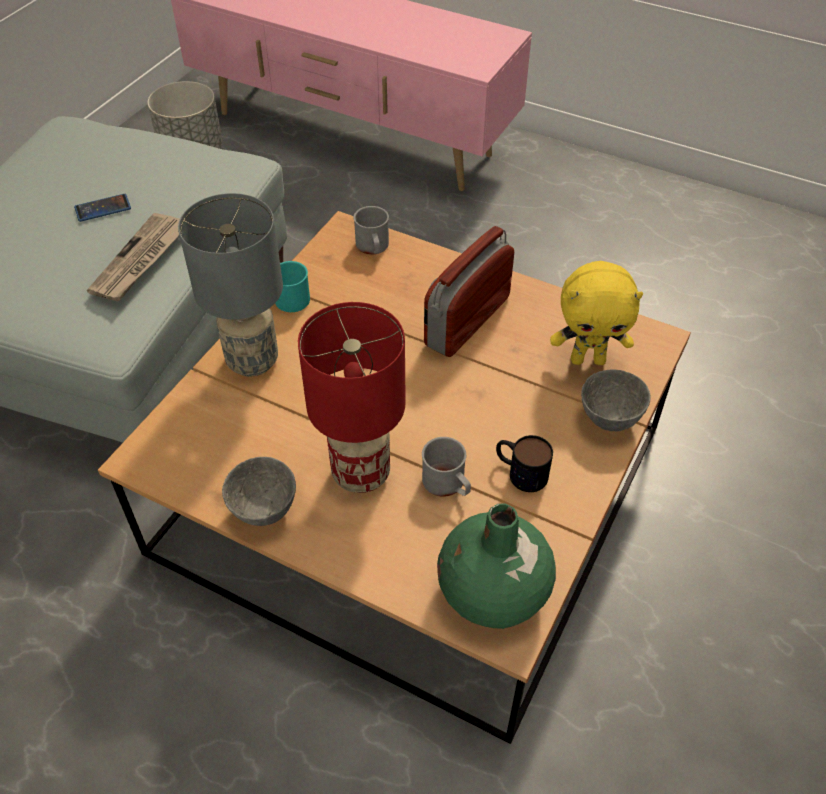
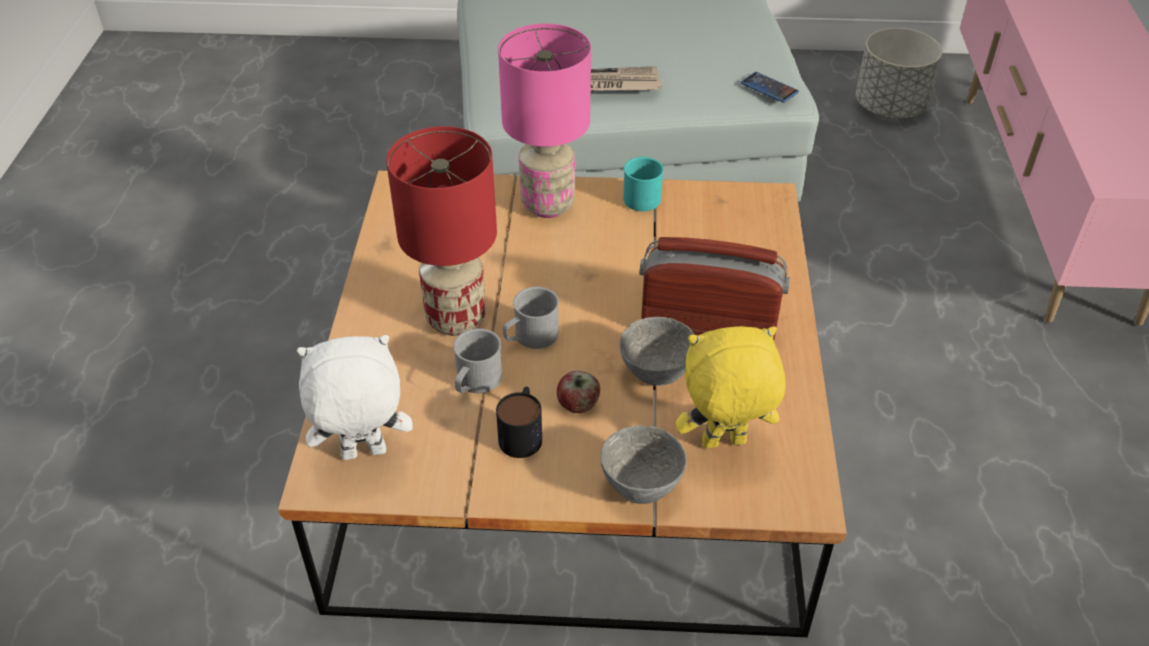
camera: 65 degrees right, 5 degrees down
phone [74,194,131,222] -> phone moved to [740,72,799,103]
grey table lamp [178,193,283,376] -> pink table lamp [498,24,591,218]
grey bowl [222,457,296,526] -> grey bowl moved to [619,317,695,386]
grey mug [353,206,389,255] -> grey mug moved to [503,287,559,349]
green vase [437,504,556,629] -> white plush toy [297,335,413,460]
yellow plush toy [550,261,643,365] -> yellow plush toy turned 105 degrees clockwise [675,326,786,448]
none -> apple [557,371,600,413]

